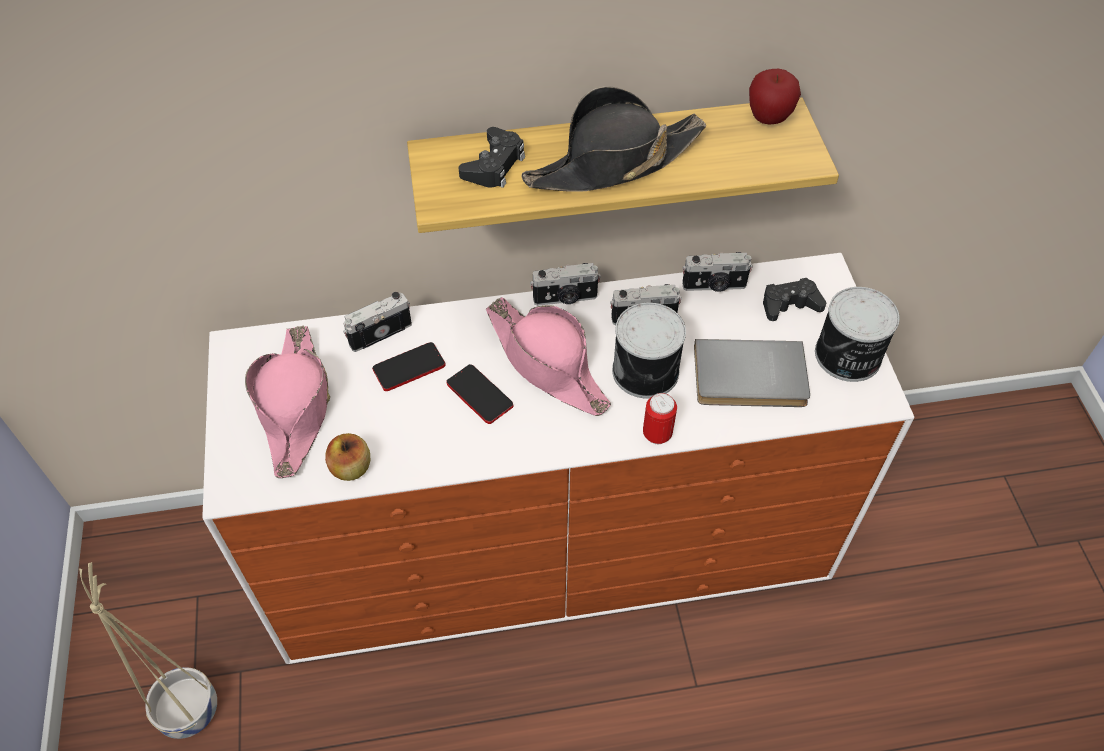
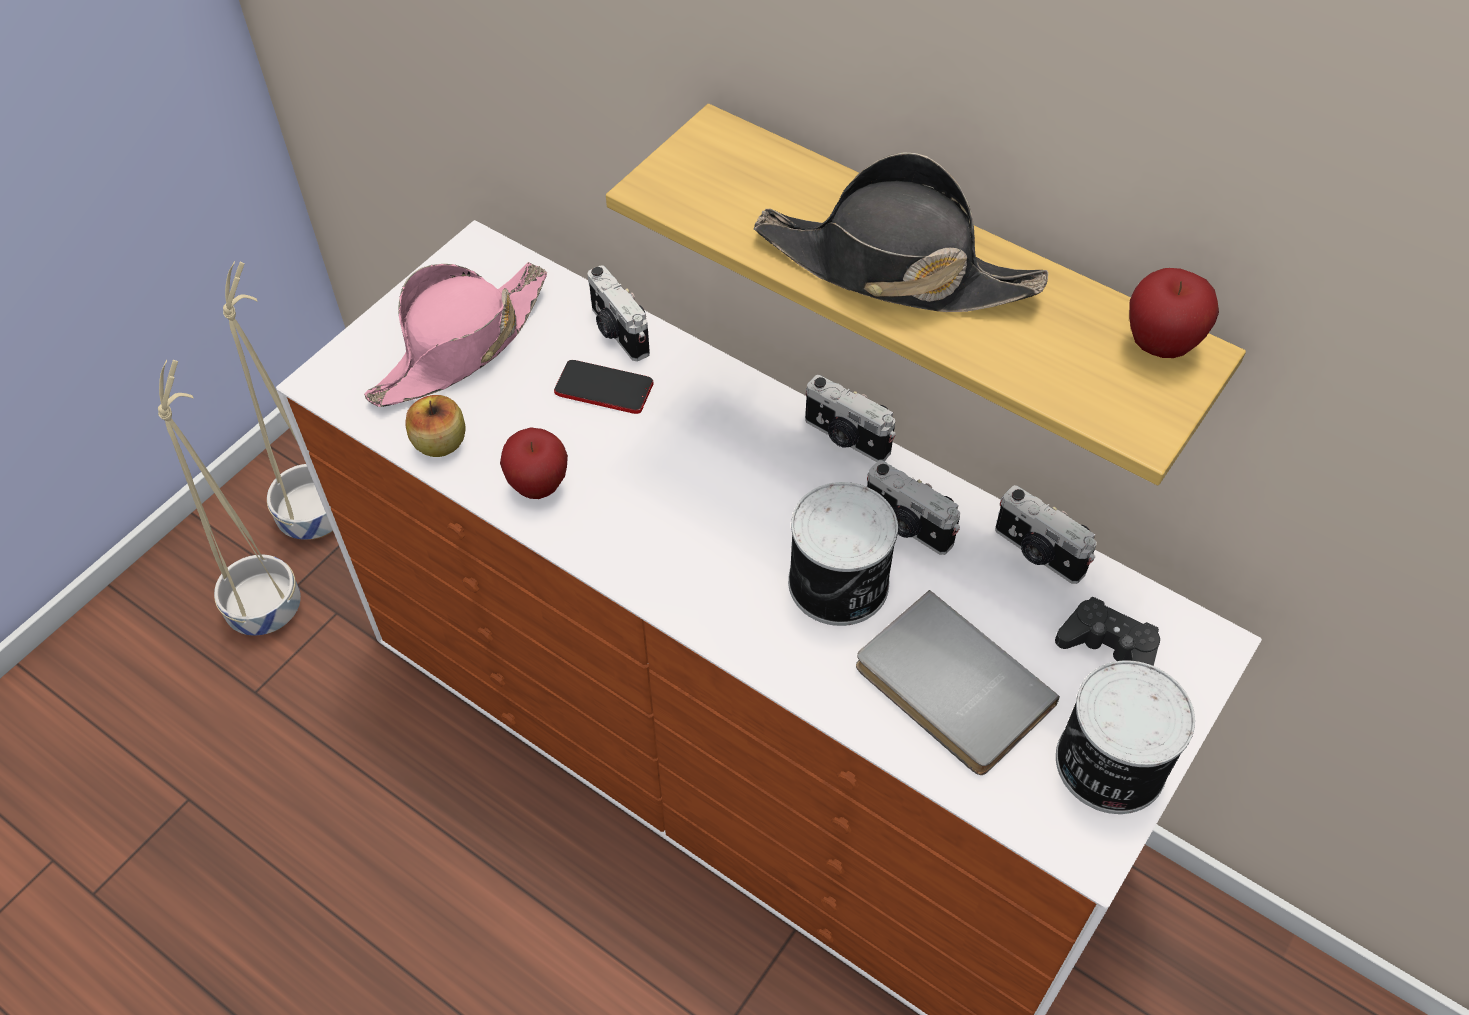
camera: 45 degrees right, 0 degrees up
camera [343,292,412,352] -> camera turned 135 degrees counterclockwise [587,265,650,361]
phone [446,364,513,424] -> none
black game controller [459,127,525,188] -> none
pink hat [486,297,611,416] -> none
can [643,393,677,444] -> none
none -> beige planter [223,261,333,540]
none -> apple [500,427,568,499]

